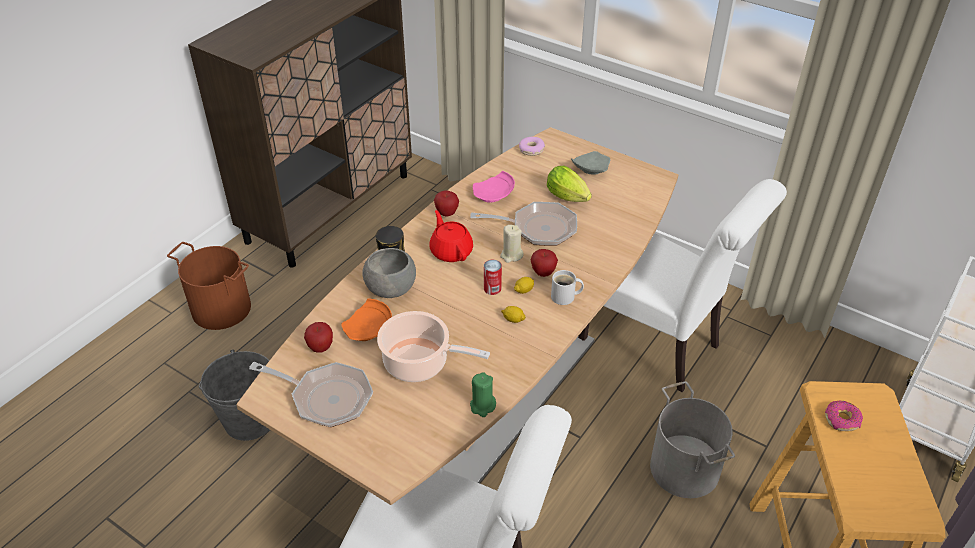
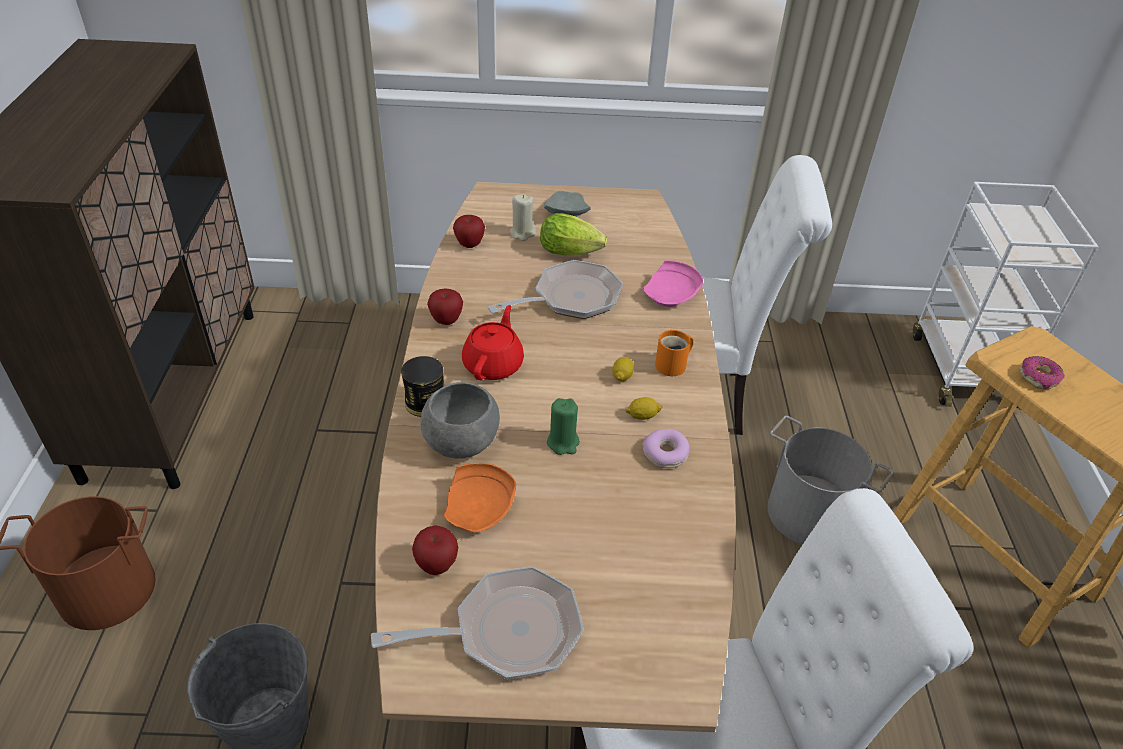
camera: 35 degrees left, 0 degrees up
cooking pot [377,311,490,382] -> none
red teapot [430,210,473,262] -> red teapot turned 75 degrees clockwise [462,305,524,380]
green candle [470,372,496,417] -> green candle moved to [547,398,580,455]
pink plate [473,171,515,203] -> pink plate moved to [643,260,703,307]
can [484,260,502,295] -> none
beige candle [500,225,524,263] -> beige candle moved to [510,194,536,241]
donut [519,137,545,156] -> donut moved to [642,429,689,468]
apple [531,249,558,277] -> apple moved to [453,215,485,248]
white mug [551,270,584,305] -> orange mug [655,330,693,376]

